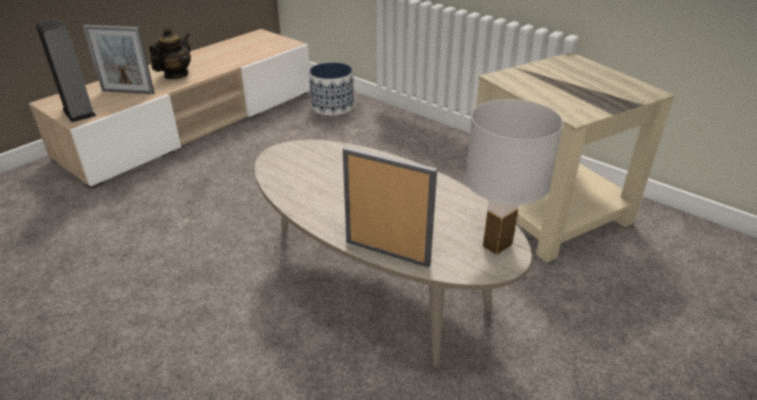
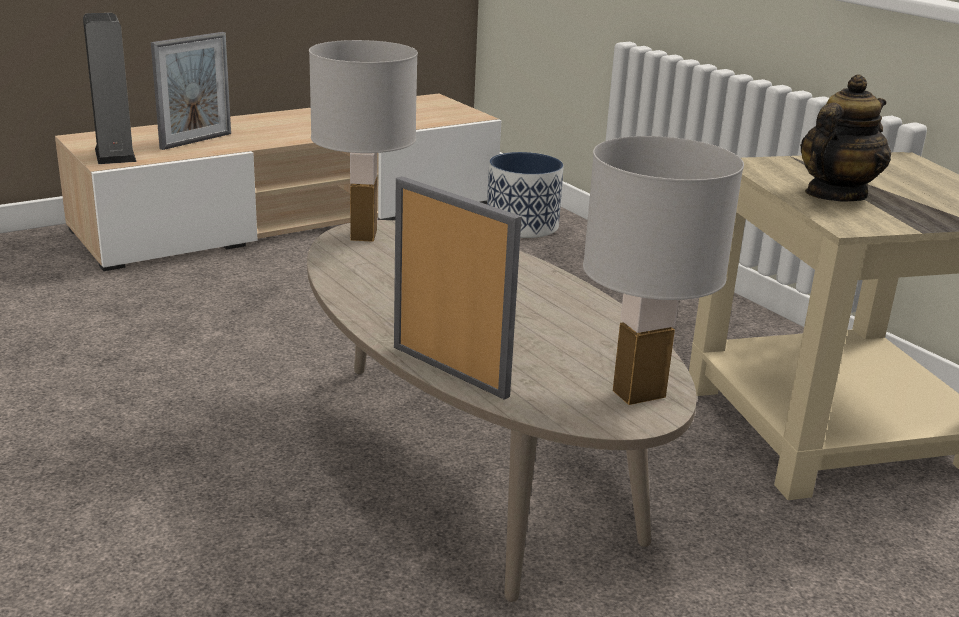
camera: 15 degrees right, 10 degrees down
picture frame [83,25,155,94] -> picture frame turned 75 degrees counterclockwise [151,32,231,150]
teapot [149,27,191,79] -> teapot moved to [800,74,891,201]
none -> white table lamp [309,40,418,242]

